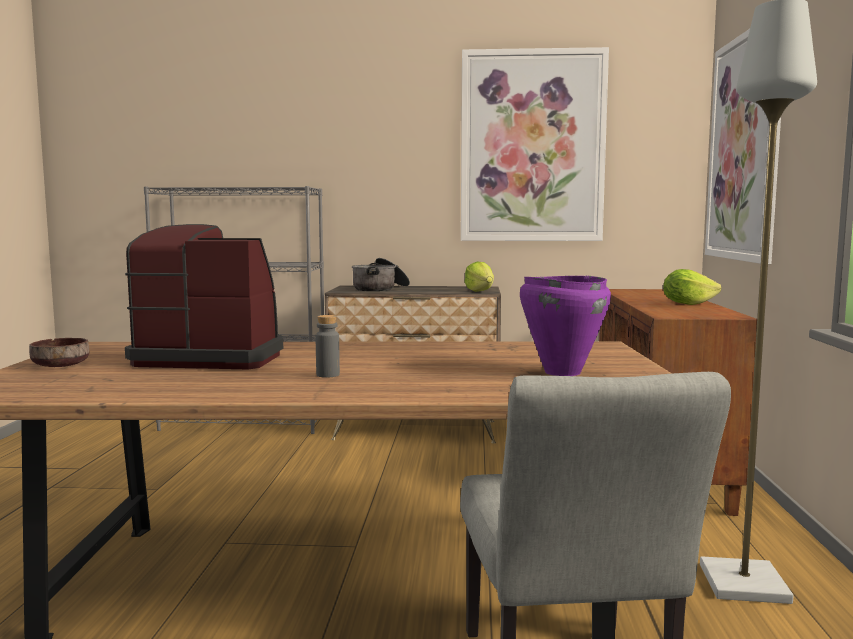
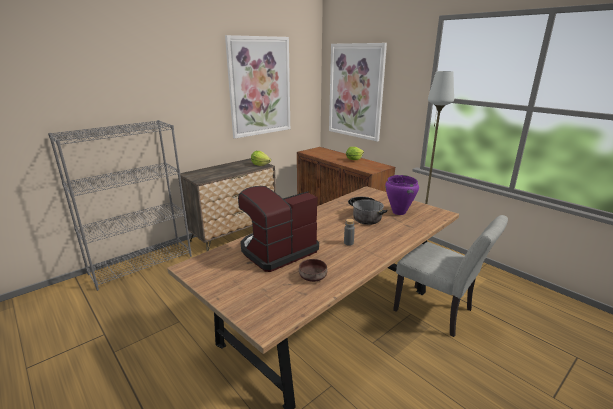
camera: 45 degrees left, 15 degrees up
brown bowl [29,338,89,367] -> brown bowl moved to [299,259,327,282]
cooking pot [352,258,410,291] -> cooking pot moved to [348,197,388,225]

